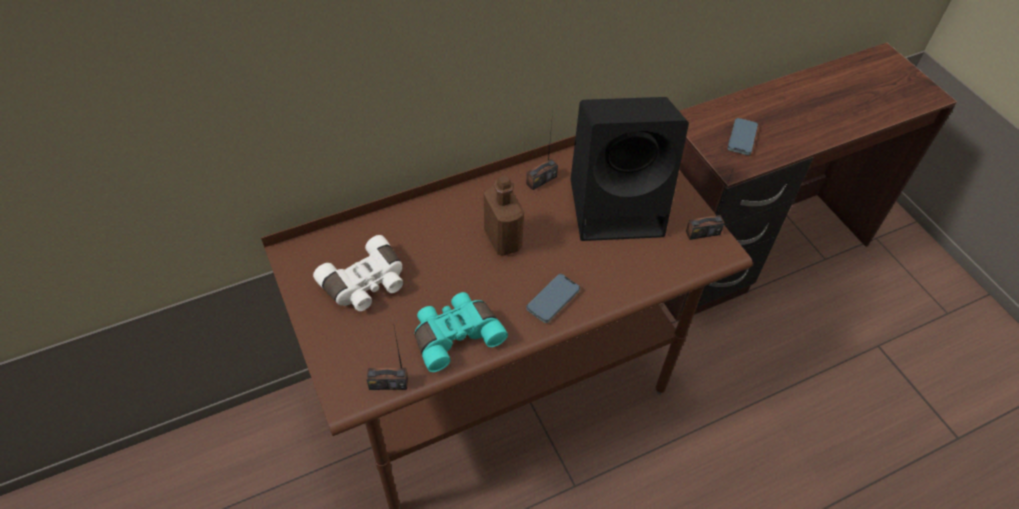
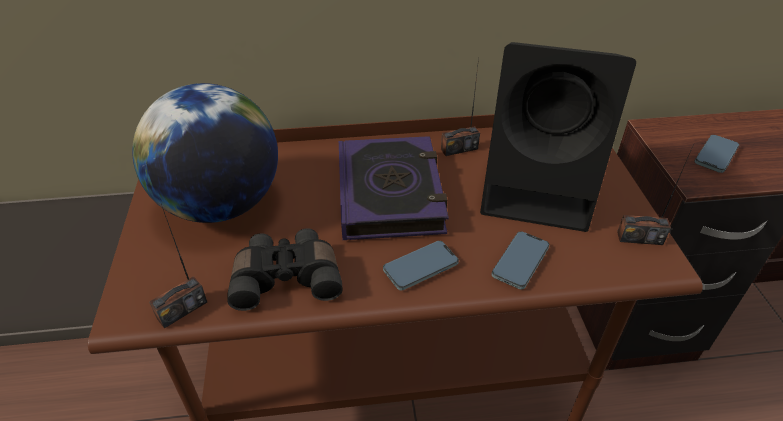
camera: 20 degrees right, 10 degrees down
white binoculars [313,235,403,311] -> globe [132,83,278,223]
radio [367,327,408,390] -> radio turned 60 degrees counterclockwise [149,204,207,328]
turquoise binoculars [415,292,508,372] -> black binoculars [227,228,343,311]
brown bottle [484,175,524,256] -> book [339,136,449,240]
none -> phone [491,231,549,289]

